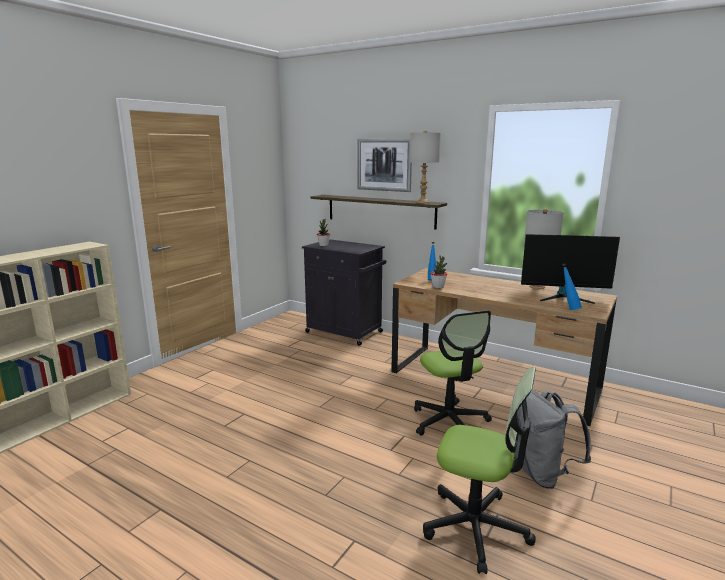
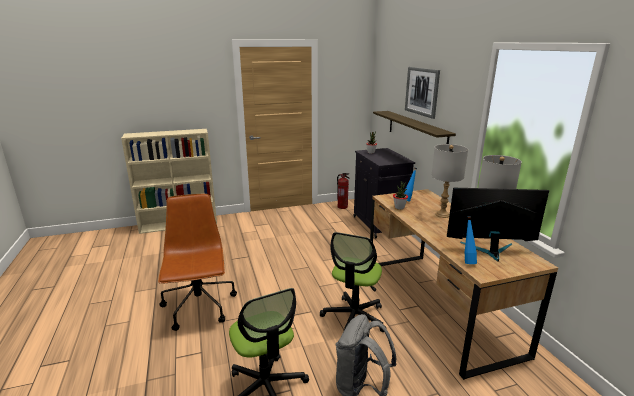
camera: 40 degrees right, 5 degrees up
grey table lamp [410,130,441,203] -> grey table lamp moved to [431,144,468,218]
monitor [521,234,620,304] -> monitor turned 135 degrees clockwise [447,188,549,262]
none -> brown office chair [158,194,237,331]
none -> fire extinguisher [337,173,350,209]

